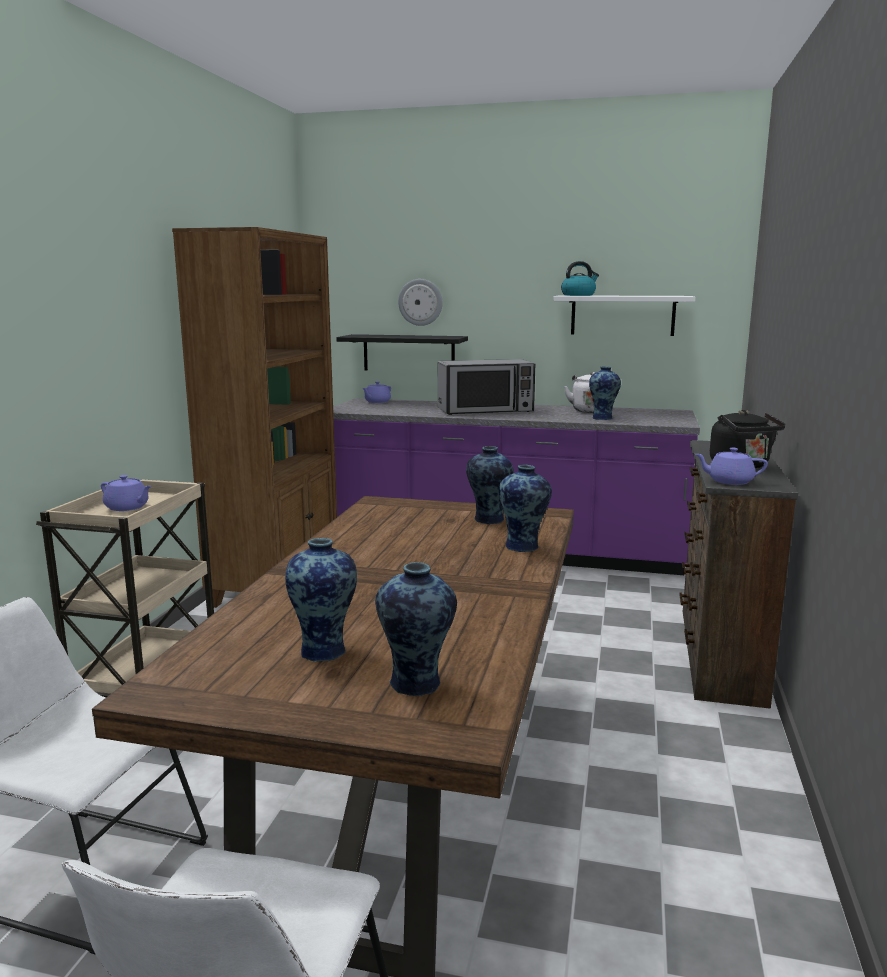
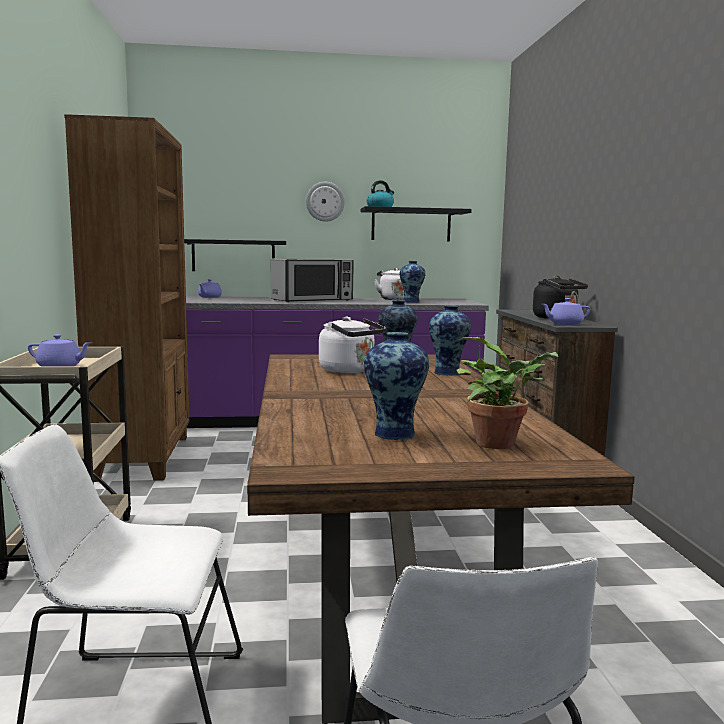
camera: 20 degrees left, 5 degrees down
vase [375,562,457,696] -> potted plant [456,337,558,449]
wall clock [398,279,443,326] -> wall clock moved to [306,182,345,222]
white shelf [553,295,695,336] -> black shelf [361,206,472,241]
none -> white kettle [319,316,386,373]

